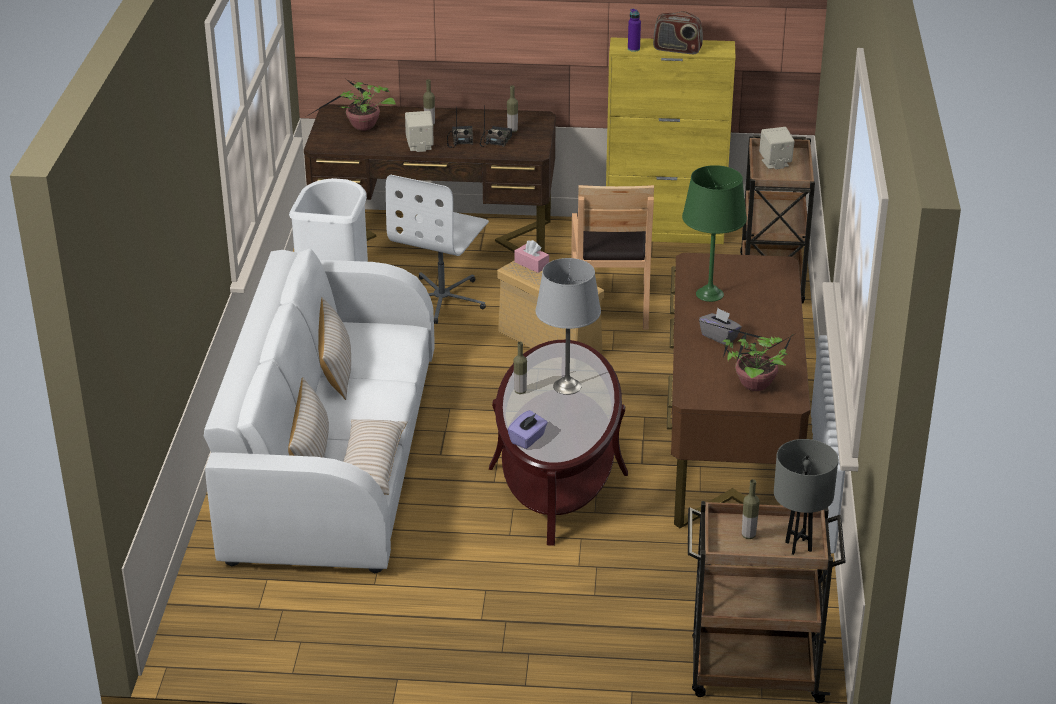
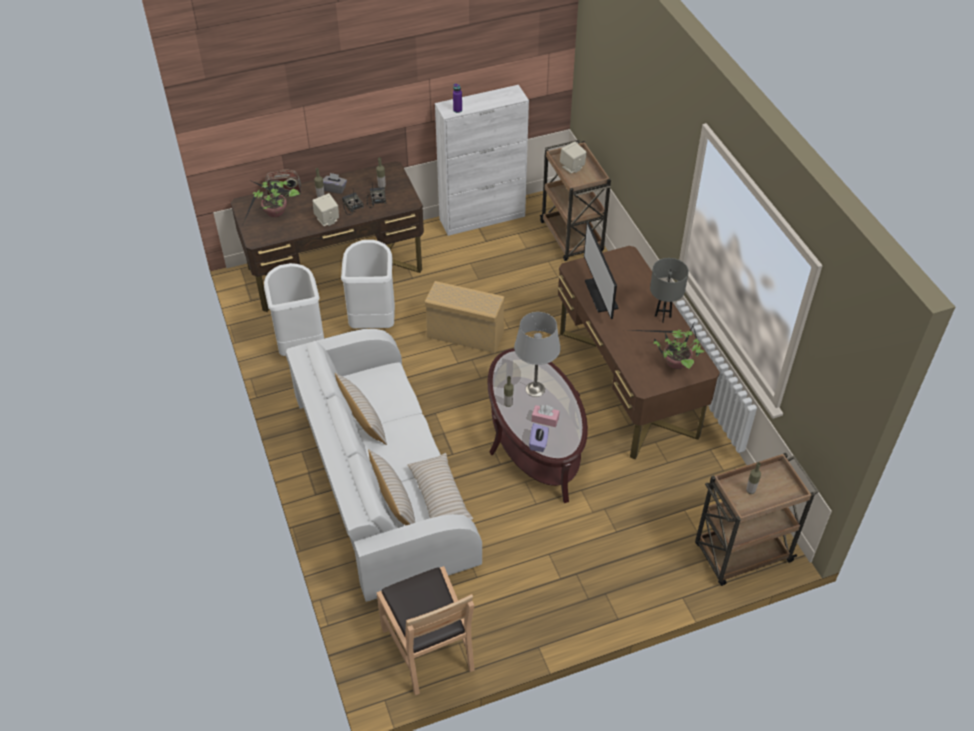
camera: 25 degrees left, 15 degrees up
white office chair [386,175,489,324] -> white trash can [341,240,395,329]
pink tissue box [515,240,549,273] -> pink tissue box moved to [532,405,560,427]
brown chair [571,185,654,330] -> brown chair moved to [376,566,475,695]
yellow cabinet [606,37,736,244] -> white cabinet [435,85,529,236]
radio [653,11,703,54] -> radio moved to [265,169,301,197]
green table lamp [682,165,747,302] -> monitor [584,222,618,319]
grey tissue box [699,308,742,345] -> grey tissue box moved to [323,173,347,194]
grey table lamp [774,439,838,555] -> grey table lamp moved to [650,258,689,323]

